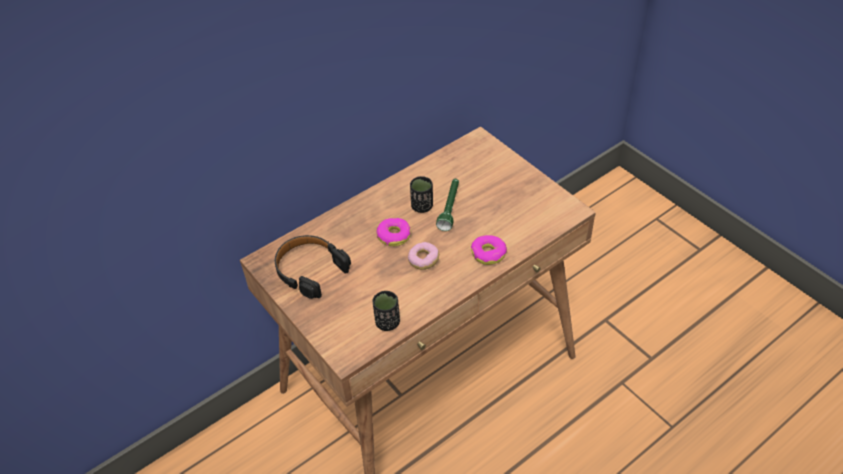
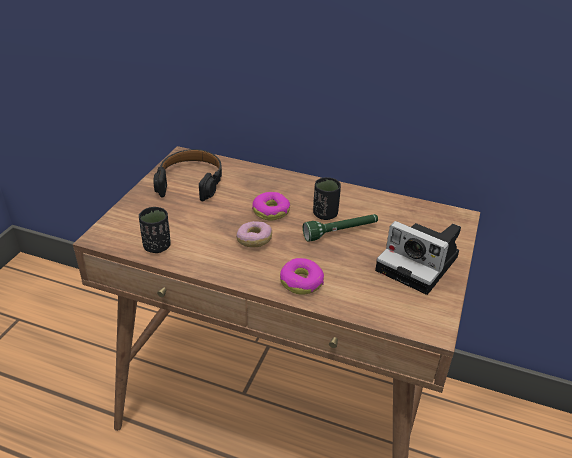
camera: 55 degrees right, 10 degrees down
none -> camera [375,221,461,295]

